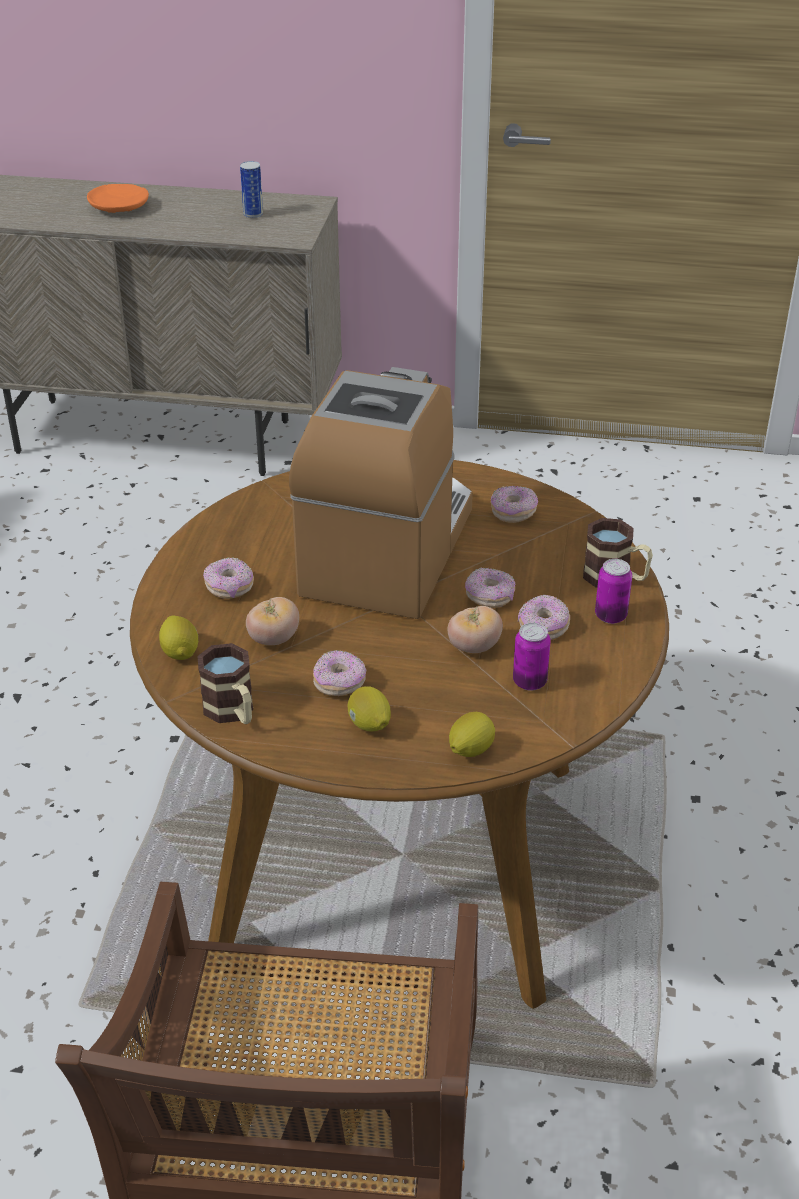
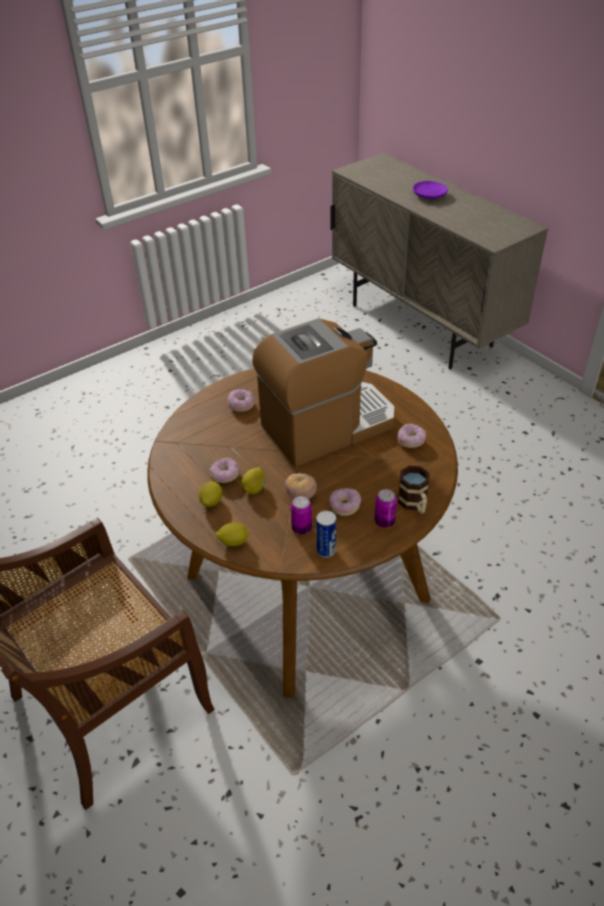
camera: 45 degrees right, 5 degrees up
orange plate [87,184,149,213] -> purple plate [413,181,448,199]
lemon [159,615,198,660] -> lemon moved to [241,467,265,494]
mug [197,643,253,724] -> none
can [240,161,263,218] -> can moved to [316,510,336,558]
tomato [246,597,299,645] -> none
donut [465,568,515,608] -> none

